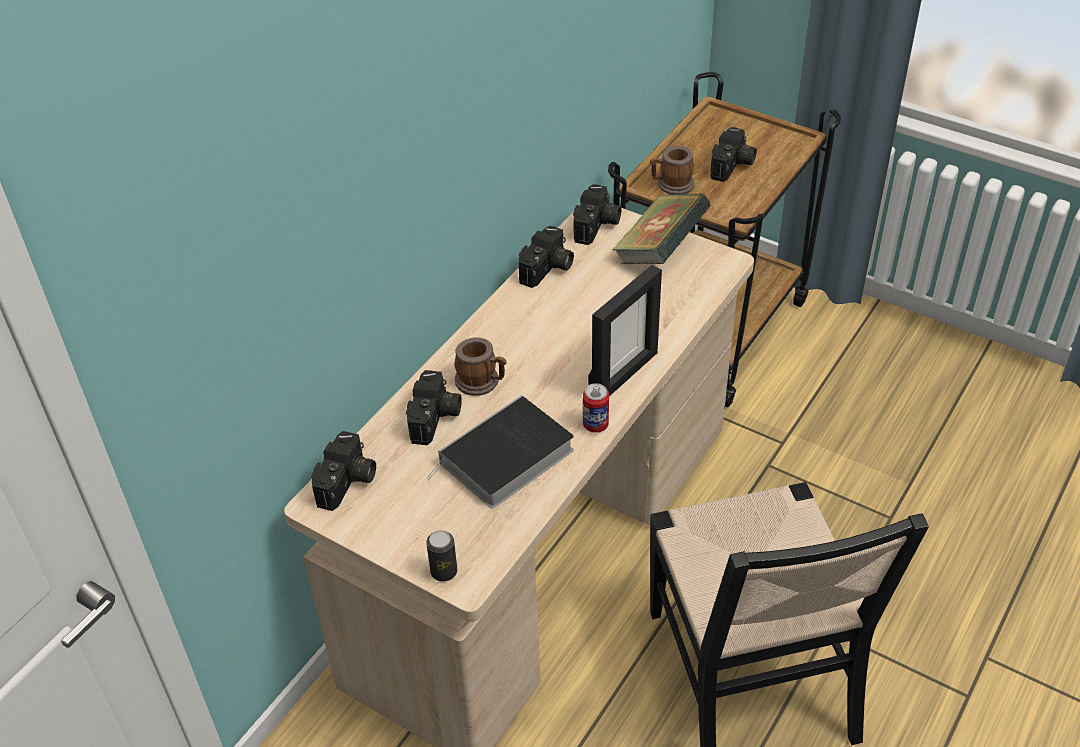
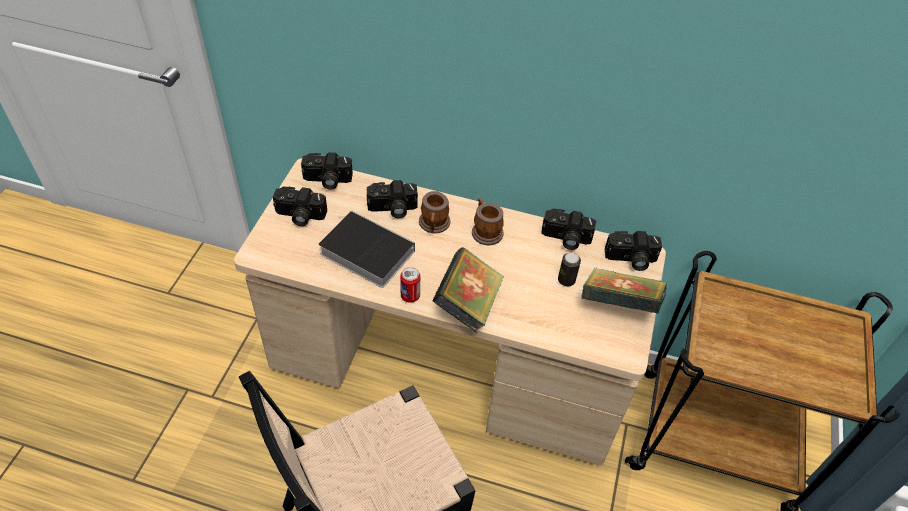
camera: 70 degrees right, 5 degrees up
can [426,530,457,582] -> can moved to [558,252,581,287]
picture frame [588,265,662,396] -> book [432,247,504,332]
mug [650,146,695,195] -> mug moved to [472,198,504,245]
camera [710,127,757,182] -> camera moved to [273,186,327,226]

